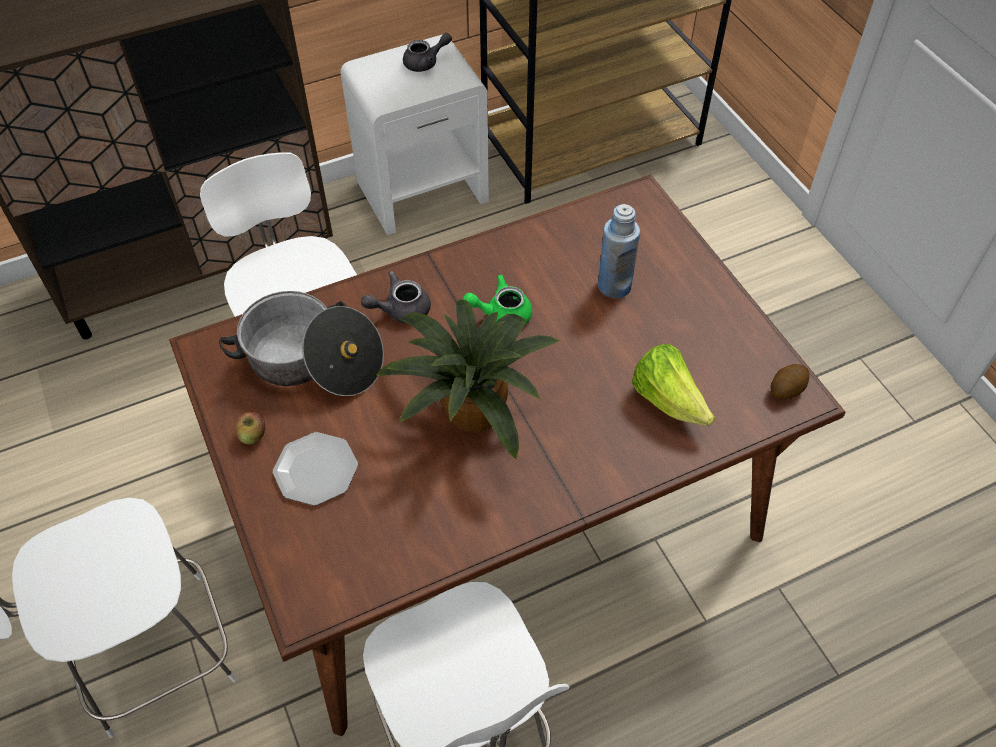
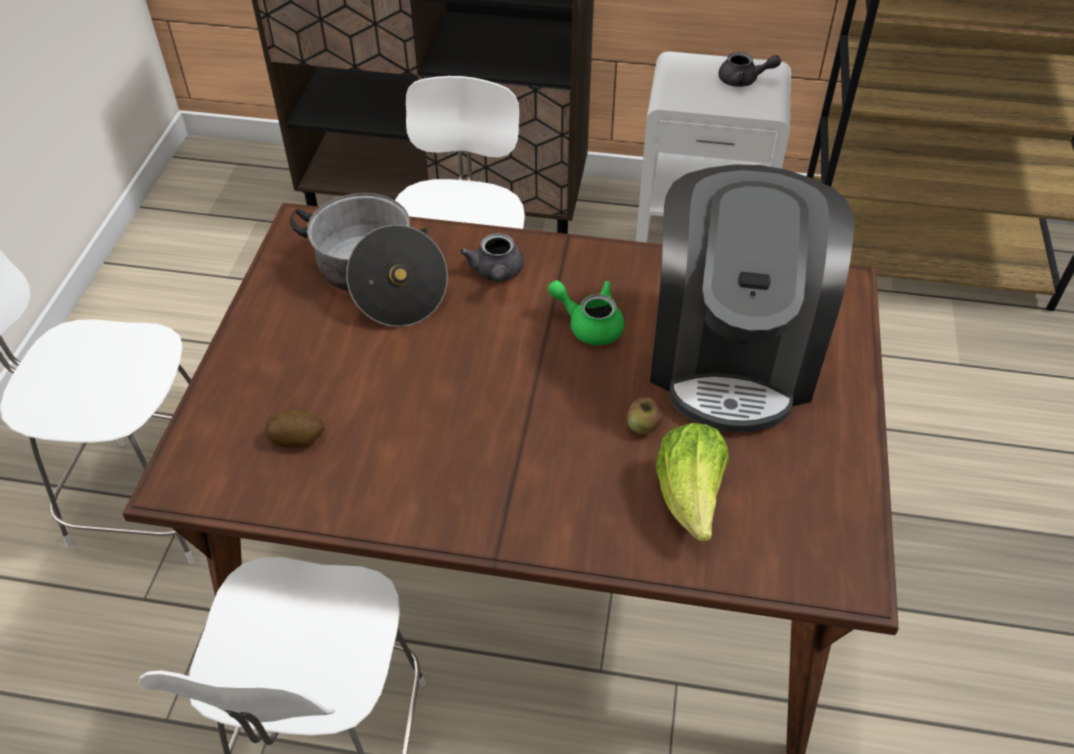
camera: 35 degrees right, 5 degrees down
apple [235,411,265,444] -> apple moved to [627,396,664,434]
plate [273,432,358,506] -> none
grey teapot [361,271,431,324] -> grey teapot turned 105 degrees counterclockwise [460,233,524,282]
potted plant [376,299,560,460] -> none
blue bottle [598,204,640,298] -> coffee machine [650,164,854,432]
potato [771,364,809,399] -> potato moved to [265,409,325,448]

